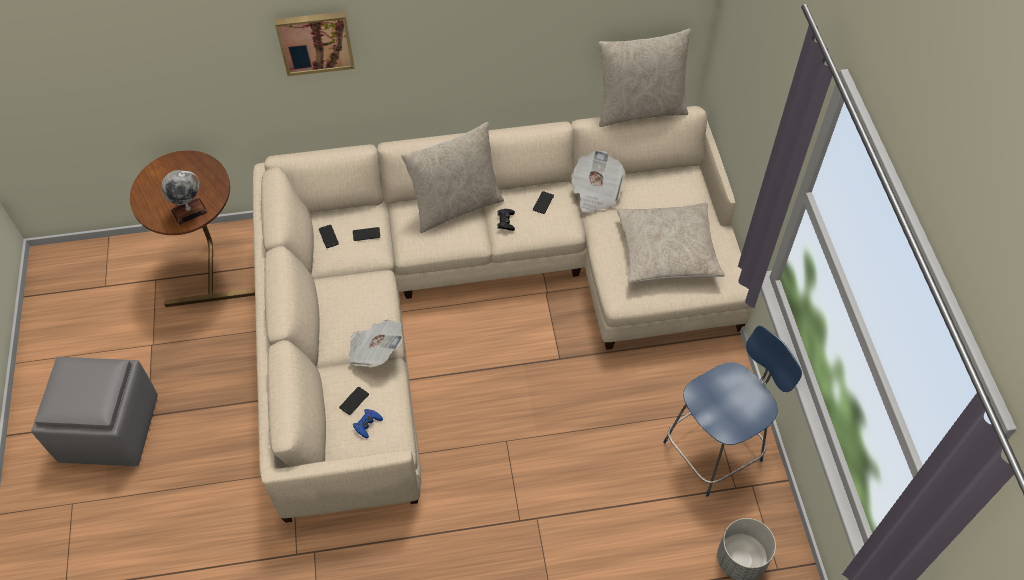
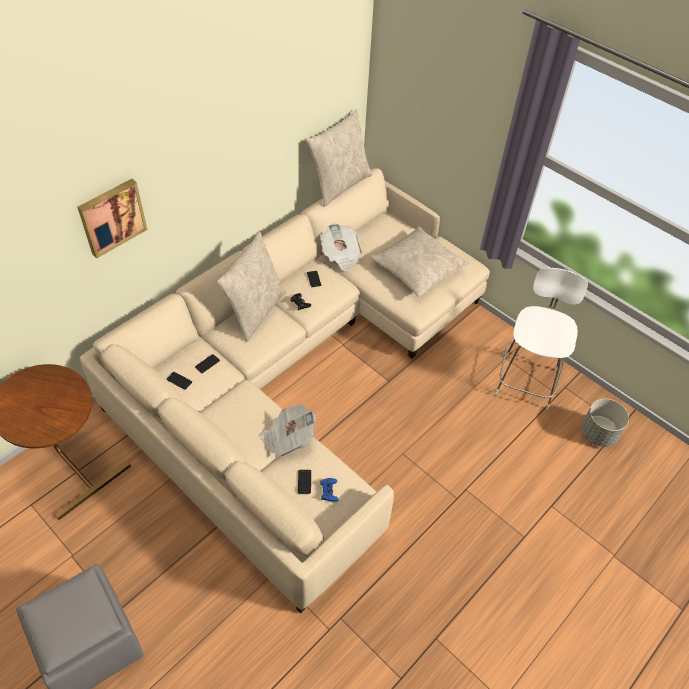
camera: 40 degrees left, 5 degrees down
globe [161,170,208,225] -> none
blue stool [663,326,802,497] -> white stool [495,268,588,410]

